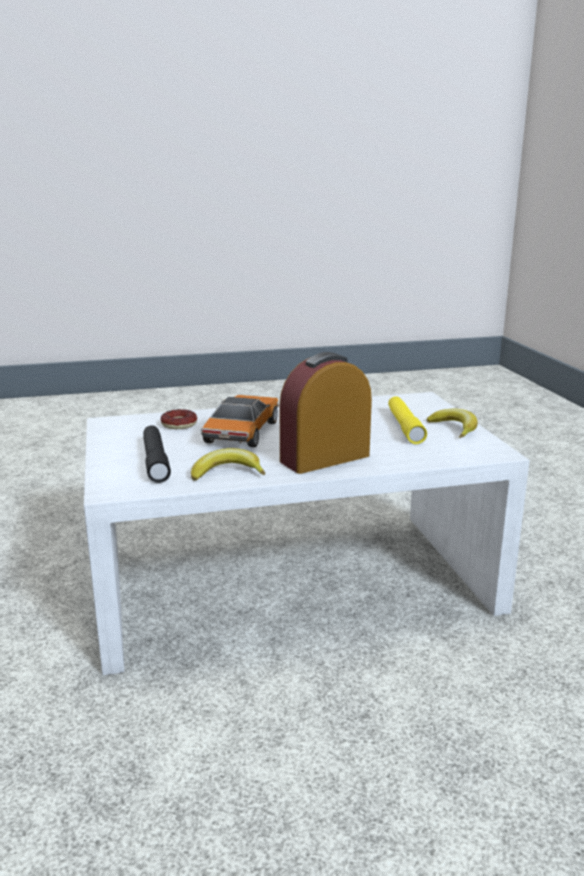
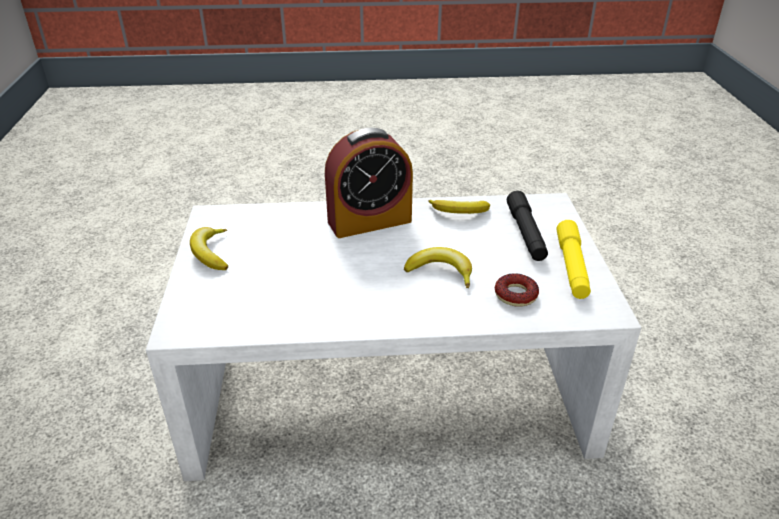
camera: 170 degrees left, 15 degrees up
toy car [200,395,279,447] -> banana [404,247,472,288]
yellow flashlight [388,396,427,444] -> yellow flashlight moved to [557,220,591,299]

